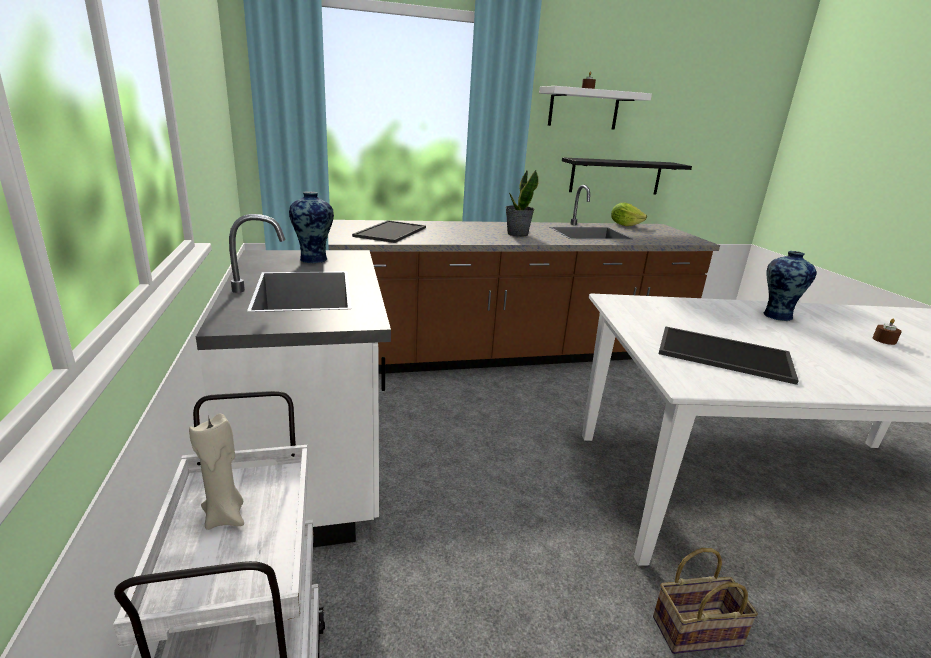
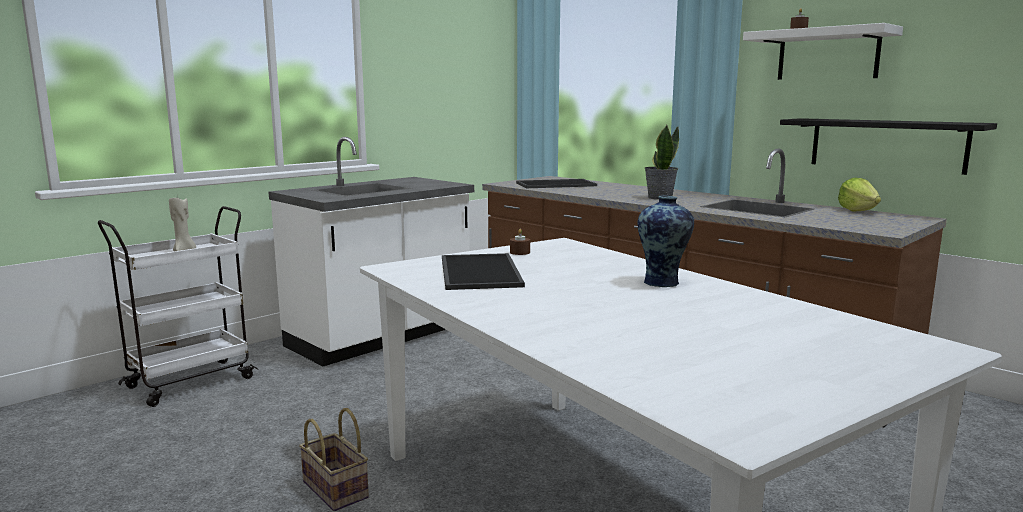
camera: 60 degrees right, 10 degrees down
vase [289,191,334,263] -> none
brown candle [872,318,902,345] -> brown candle moved to [510,229,530,255]

